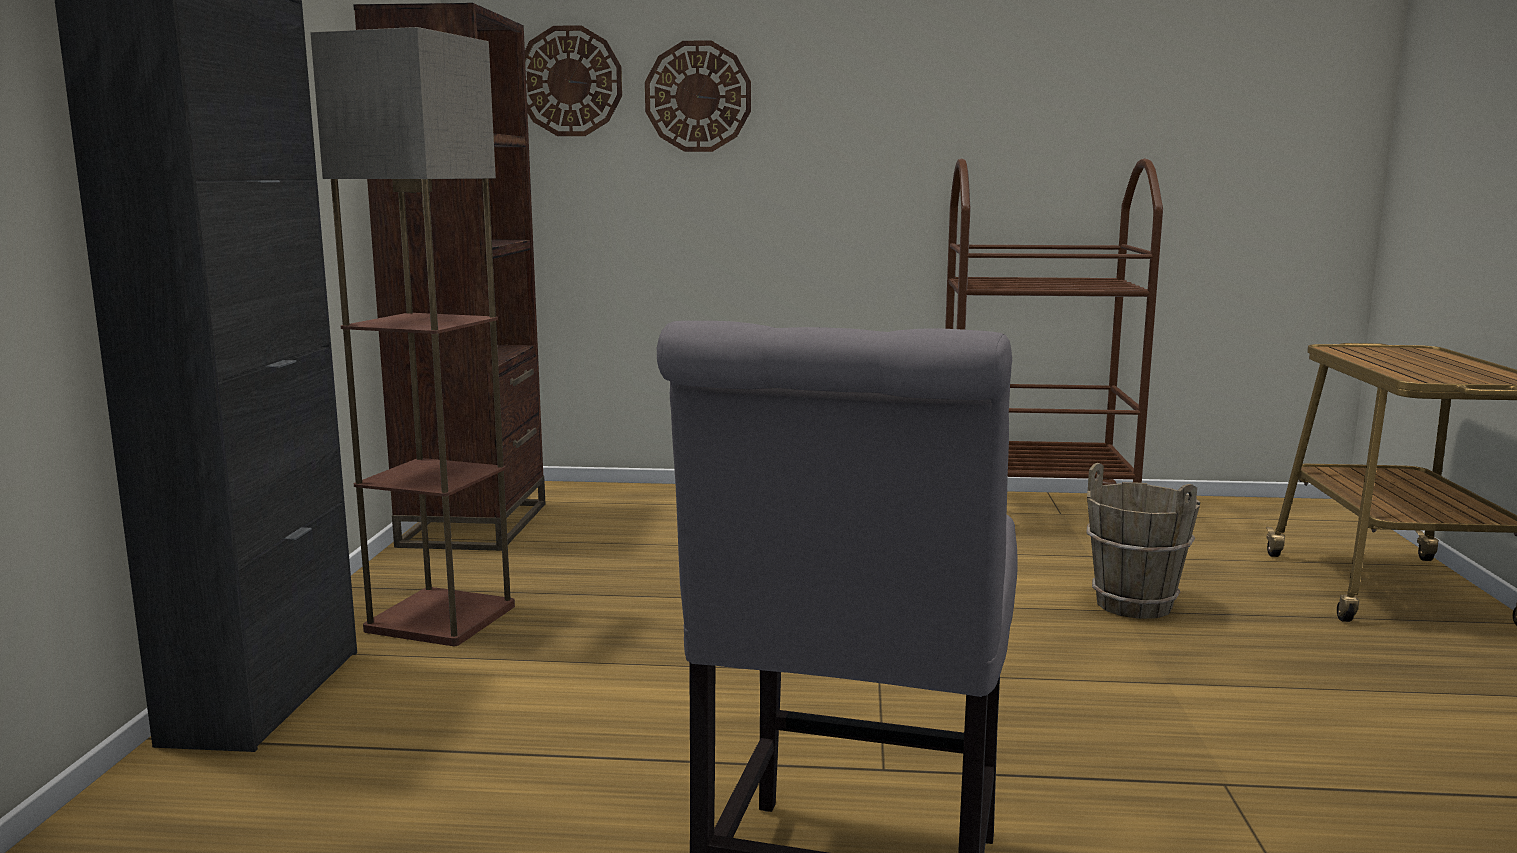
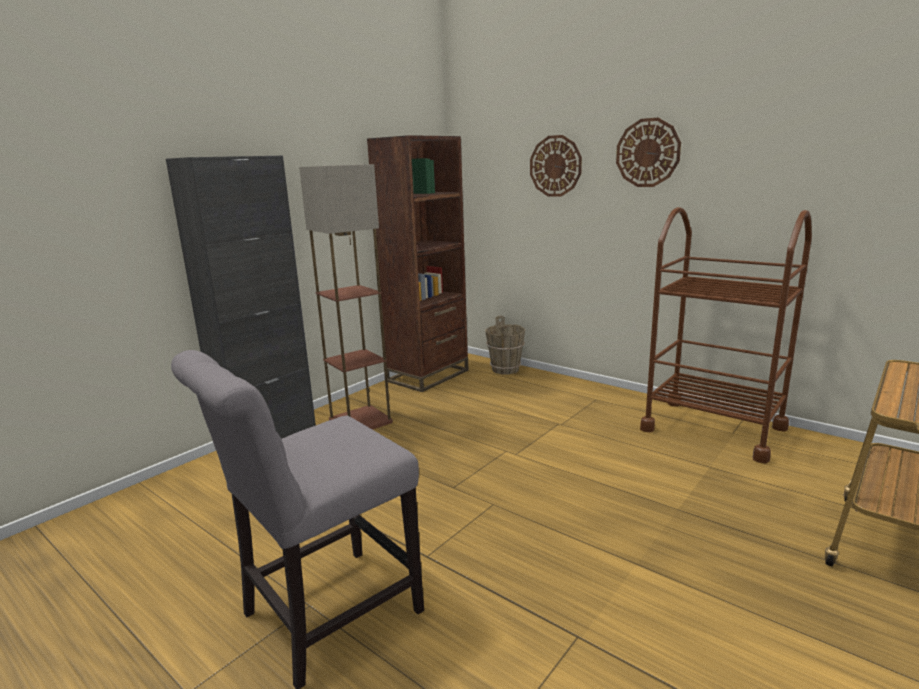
camera: 35 degrees right, 5 degrees up
wall clock [525,25,622,136] -> wall clock moved to [616,118,681,187]
brown bucket [1087,463,1200,619] -> brown bucket moved to [485,316,525,375]

